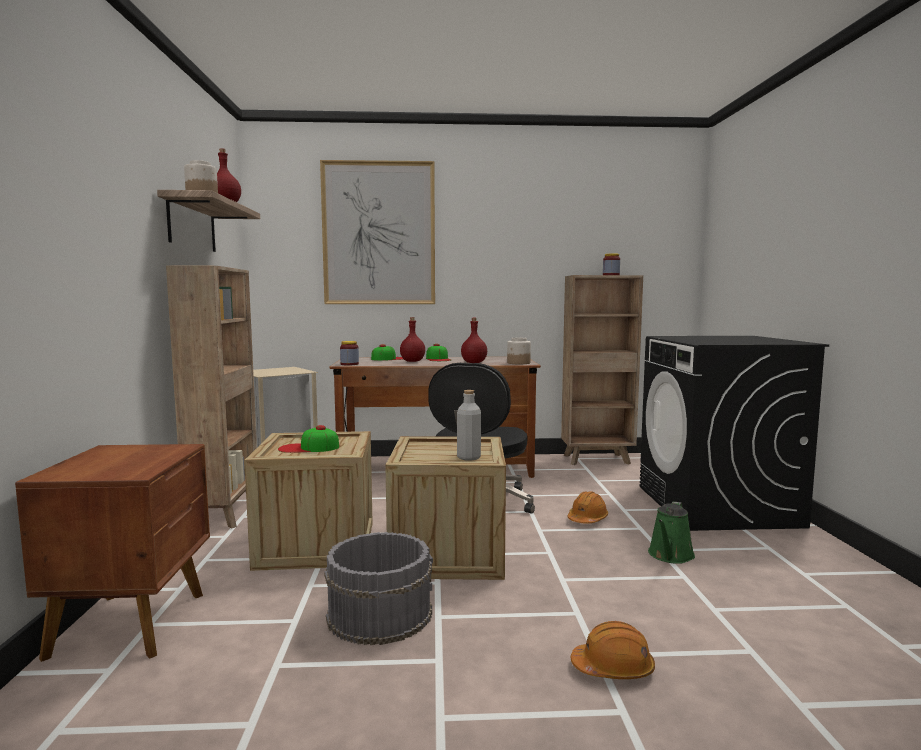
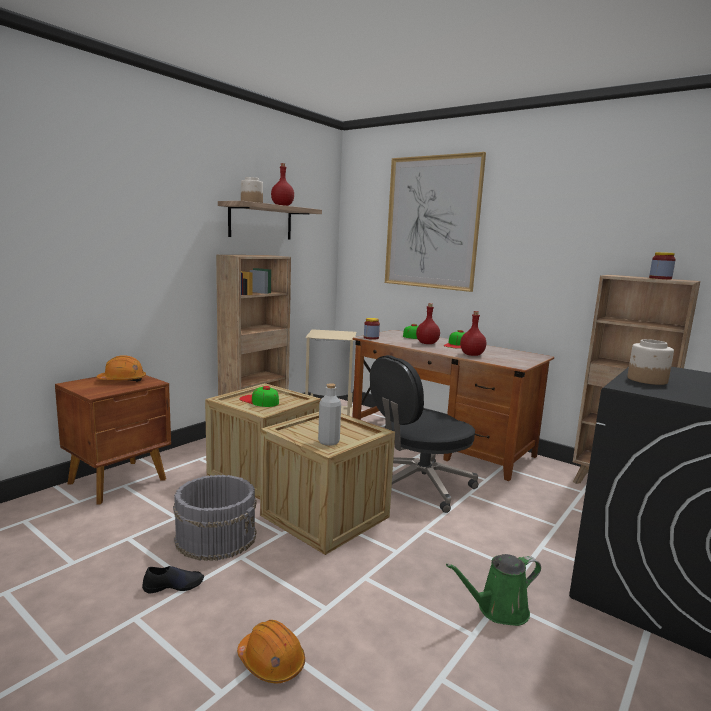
camera: 40 degrees right, 5 degrees up
jar [507,338,531,364] -> jar moved to [627,339,674,385]
orange hard hat [568,491,608,524] -> orange hard hat moved to [96,355,146,382]
none -> black shoe [142,566,204,593]

